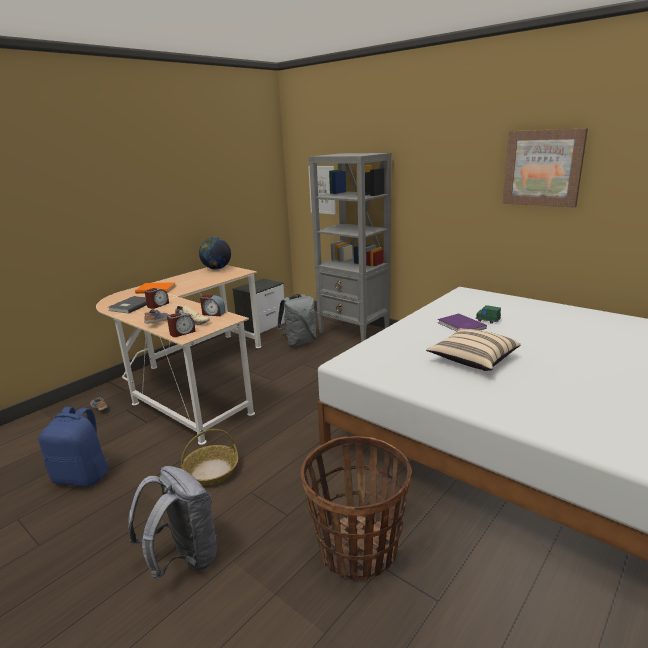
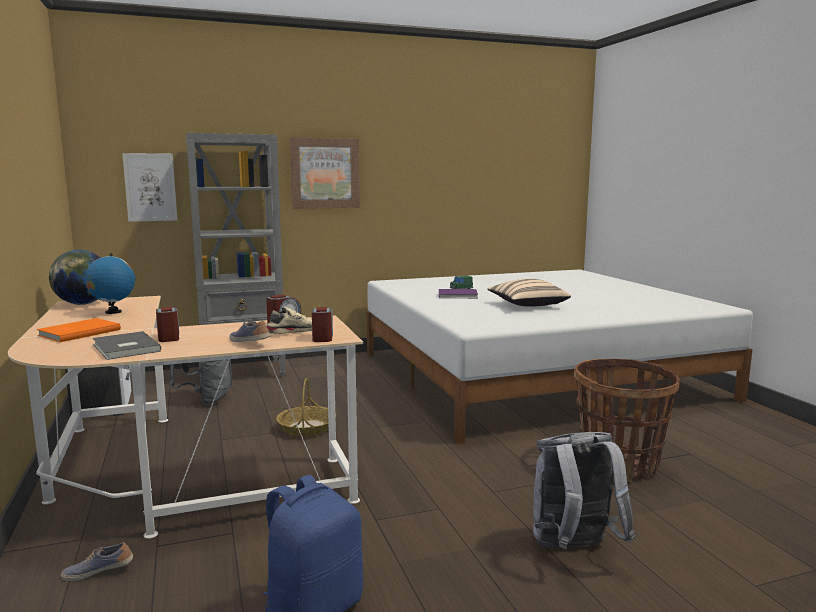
camera: 60 degrees left, 10 degrees down
basket [181,429,238,485] -> basket moved to [276,378,336,437]
picture [502,128,588,208] -> picture moved to [290,137,360,209]
none -> globe [85,253,135,314]

